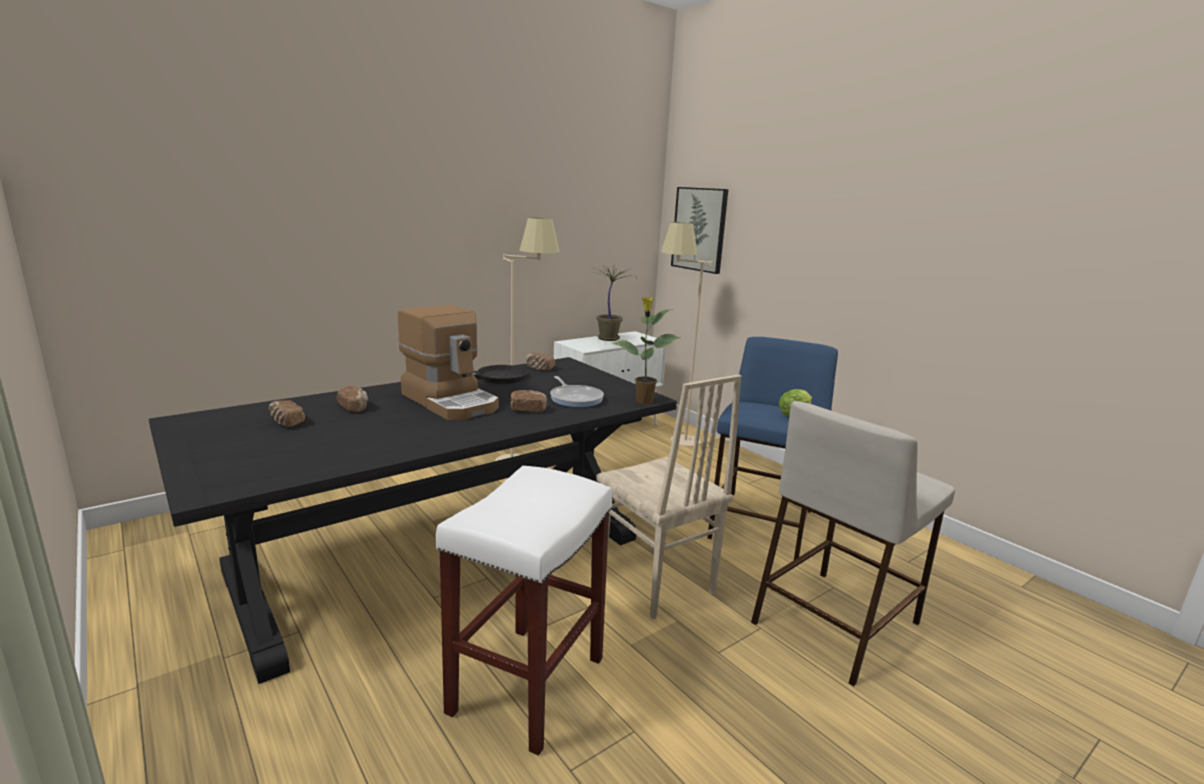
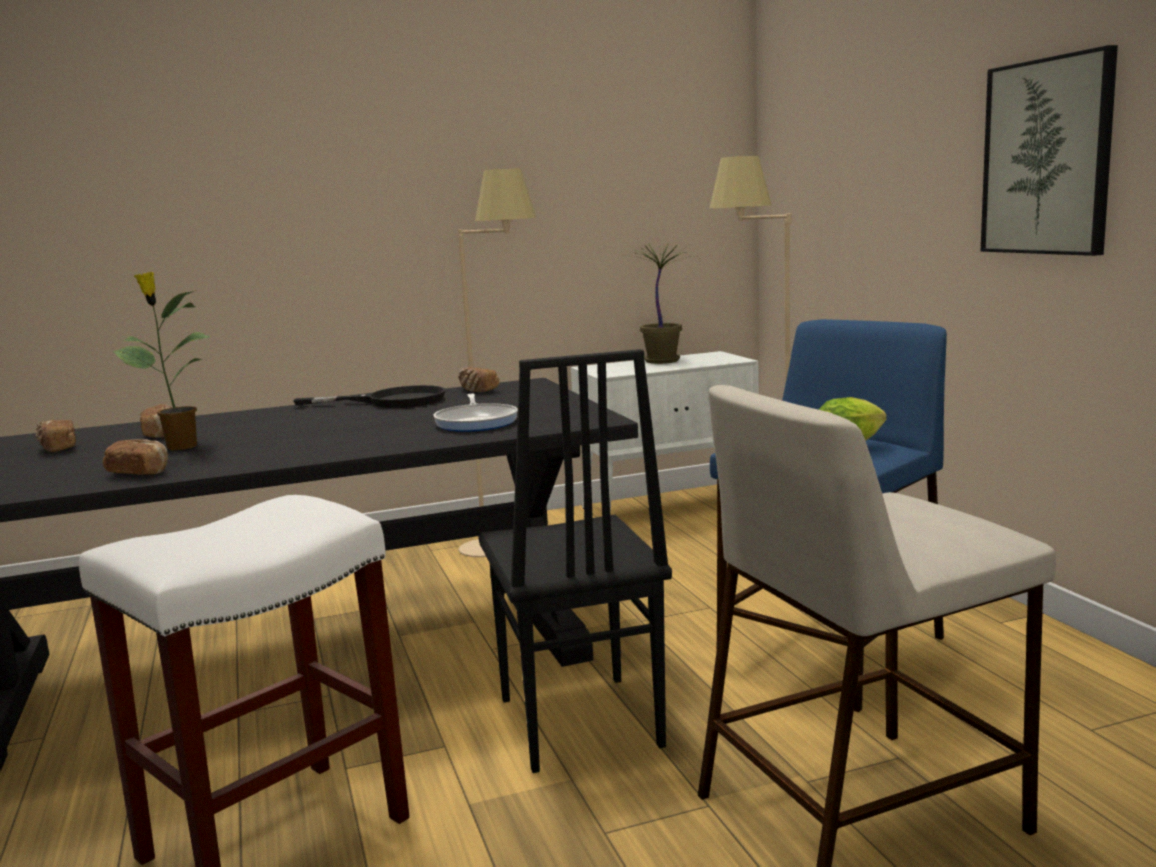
camera: 20 degrees right, 5 degrees down
coffee machine [398,305,499,420] -> none
bread [511,390,547,412] -> bread moved to [103,439,168,475]
beige chair [596,375,741,619] -> black chair [479,349,672,773]
potted plant [612,297,681,404] -> potted plant moved to [112,272,211,450]
picture [671,187,728,274] -> picture moved to [981,45,1118,256]

